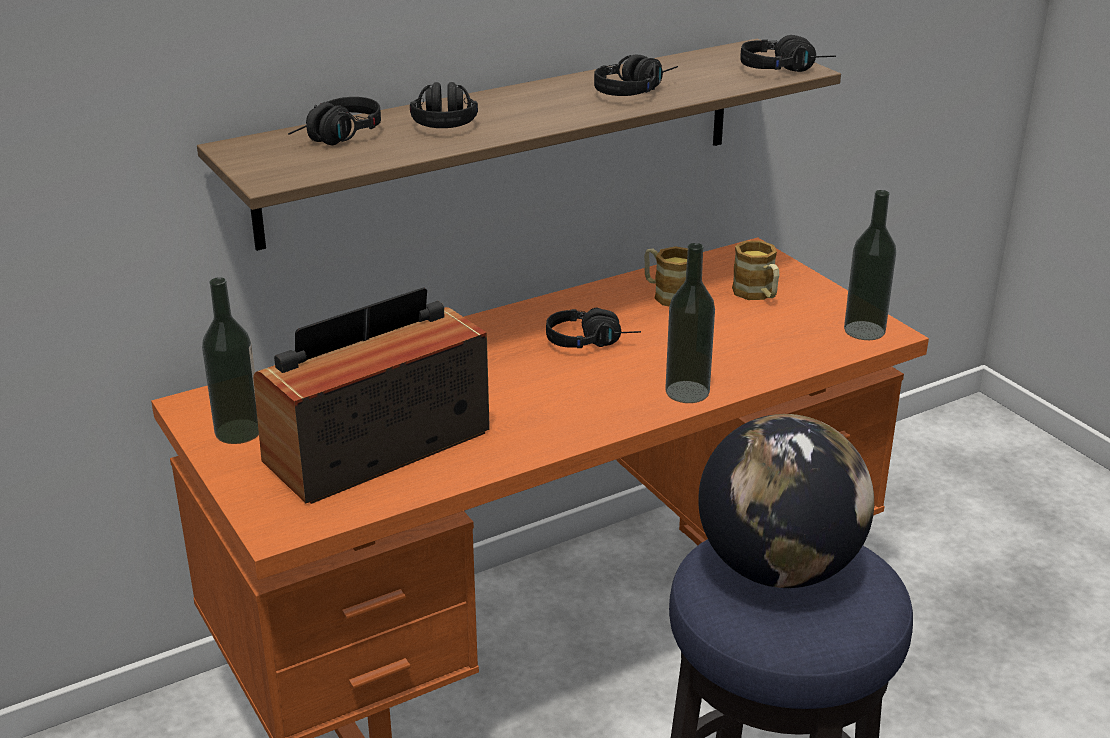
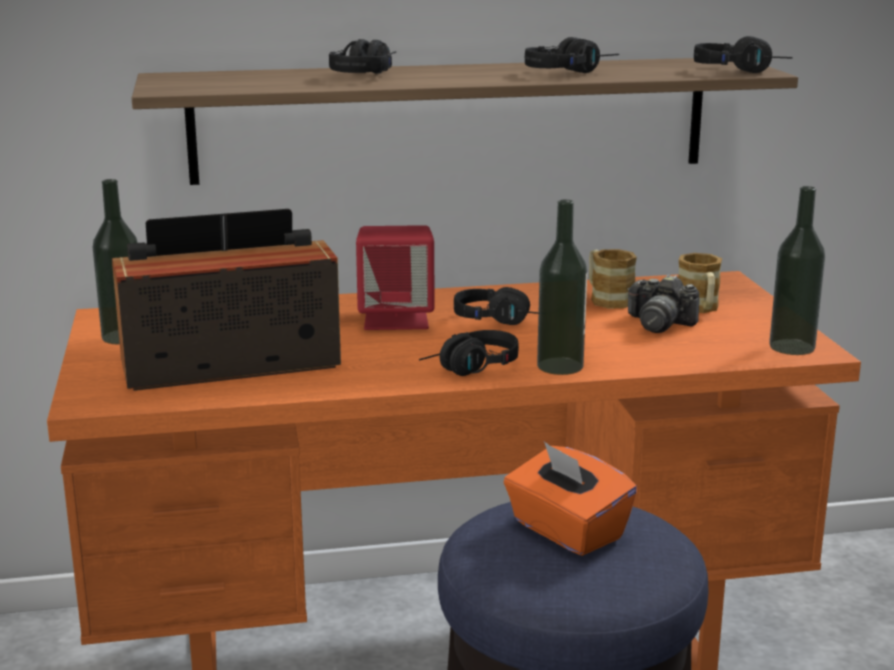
camera: 20 degrees right, 10 degrees down
black headphones [288,97,381,145] -> black headphones moved to [419,330,519,376]
globe [698,414,874,588] -> orange tissue box [504,442,637,556]
none -> red speaker [356,225,435,330]
none -> camera [627,274,699,333]

